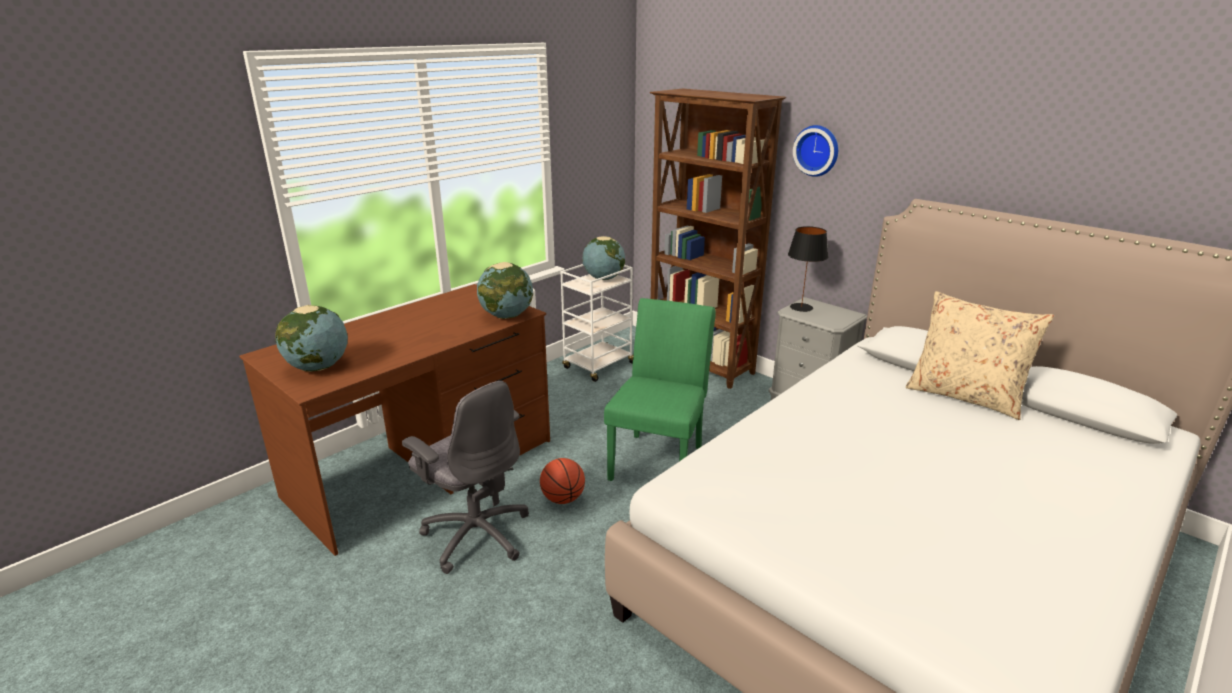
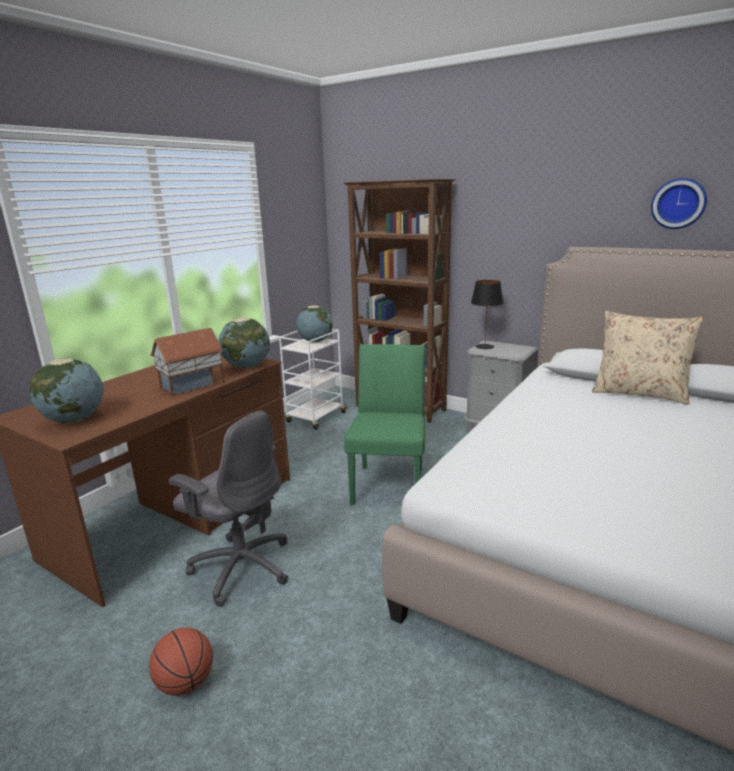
camera: 10 degrees left, 5 degrees down
basketball [540,458,585,504] -> basketball moved to [149,628,213,696]
wall clock [793,125,838,177] -> wall clock moved to [651,178,707,229]
none -> toy house [150,328,225,395]

